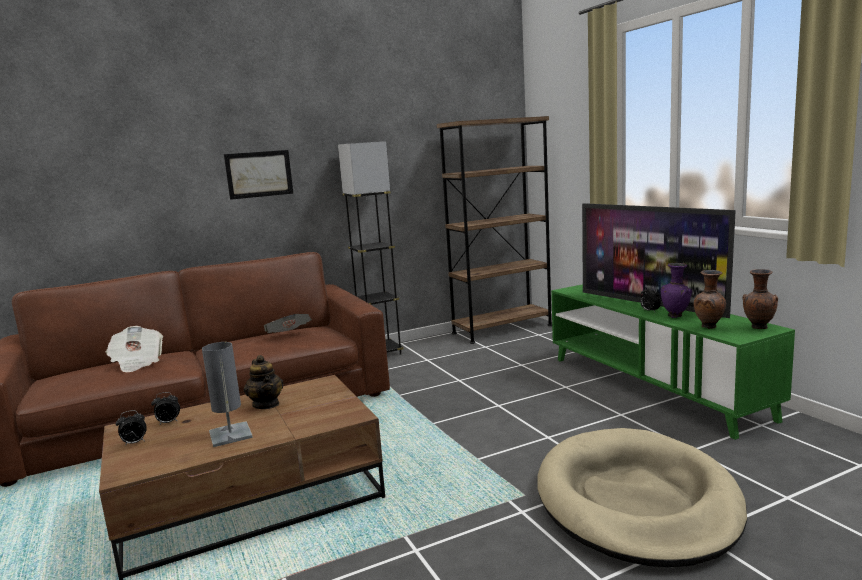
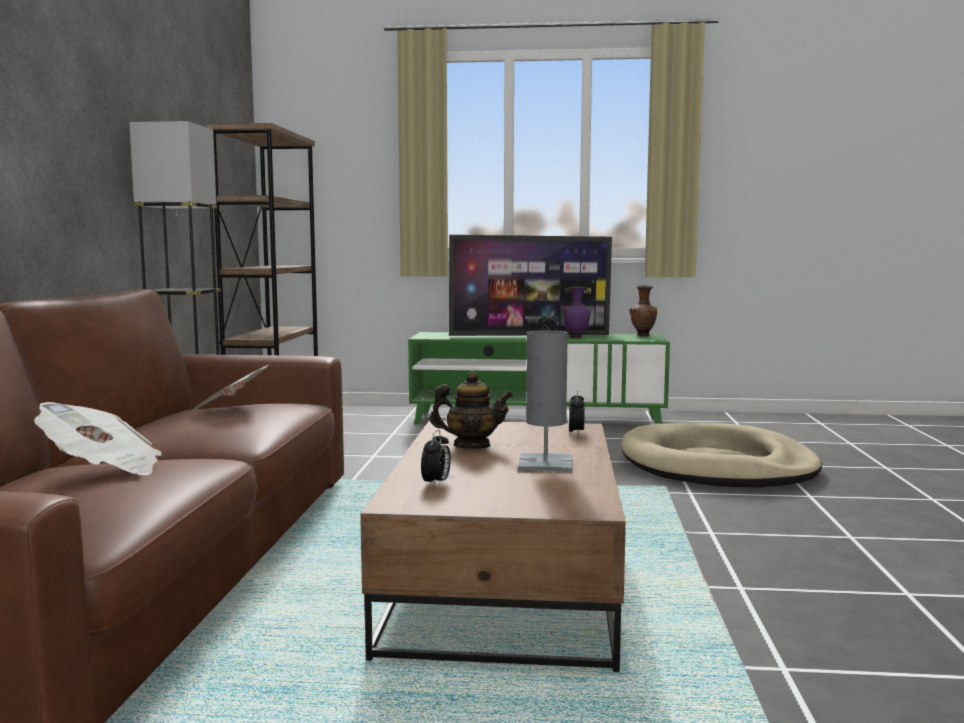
camera: 60 degrees left, 5 degrees down
alarm clock [116,410,147,446] -> alarm clock moved to [569,390,585,433]
picture [224,150,293,200] -> none
brown vase [694,270,726,329] -> none

